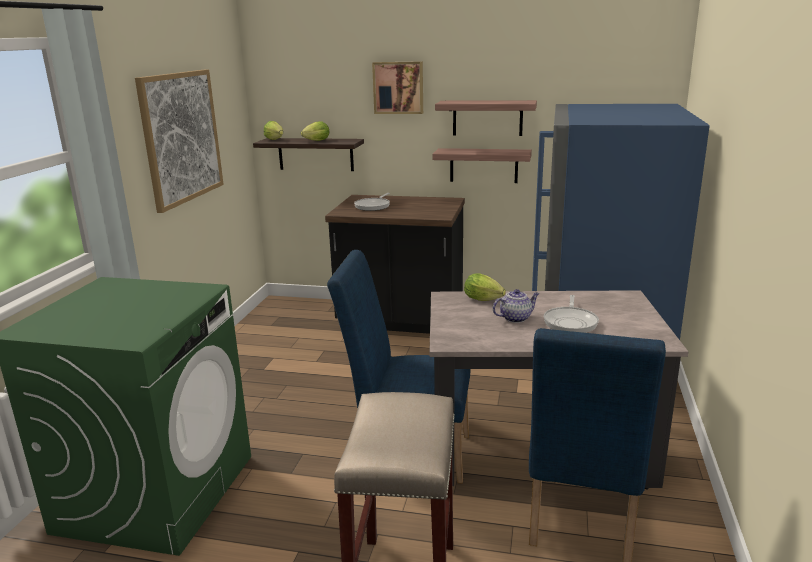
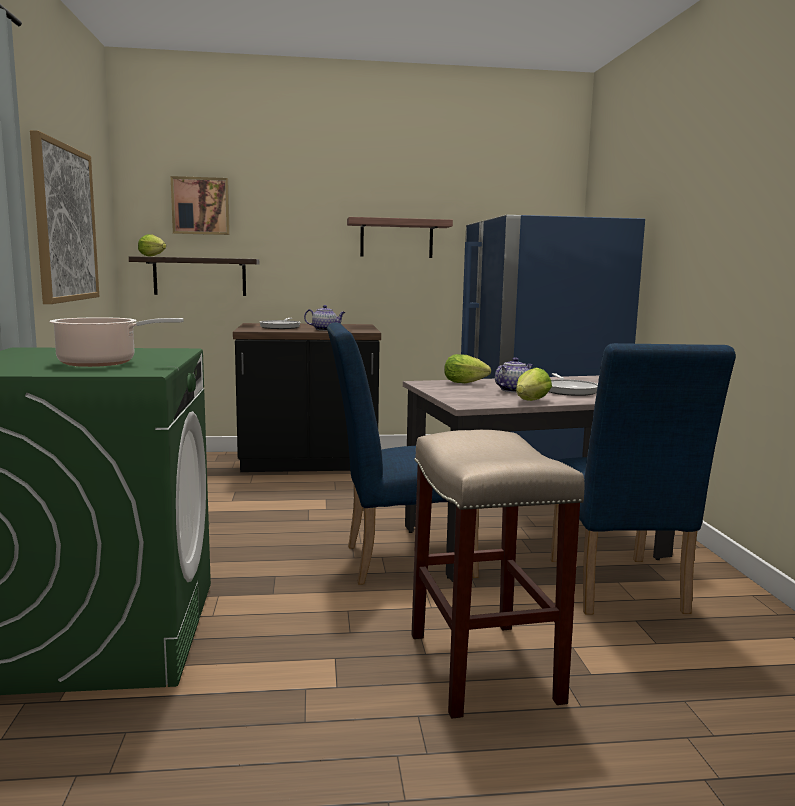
camera: 20 degrees left, 10 degrees down
lettuce [301,121,329,141] -> lettuce moved to [516,368,552,401]
picture [372,61,423,114] -> picture moved to [171,176,230,235]
shelf [432,148,532,183] -> none
none -> cooking pot [50,317,184,367]
none -> teapot [304,305,346,331]

